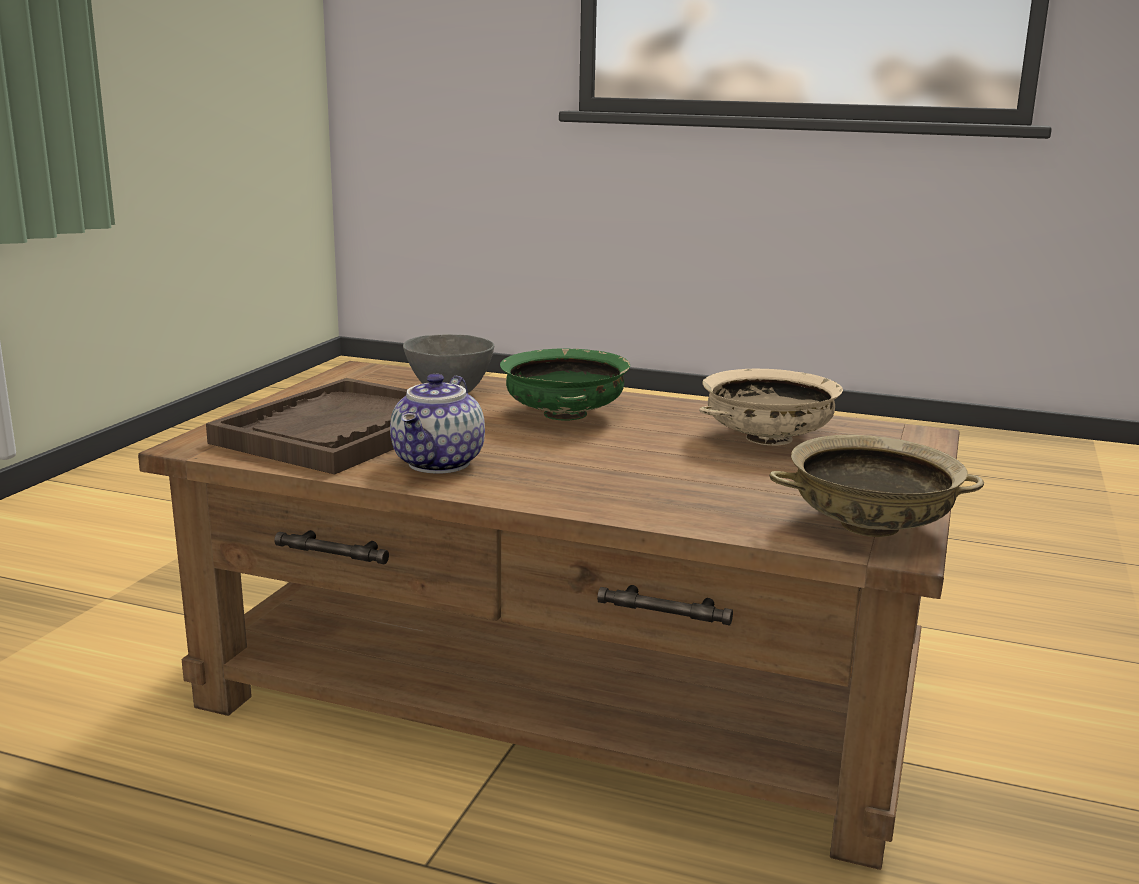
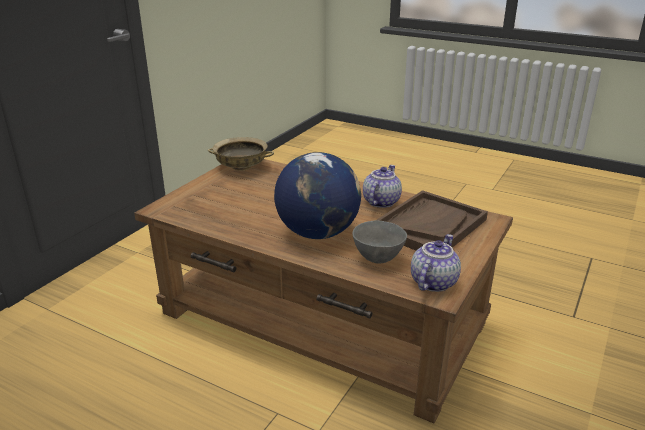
camera: 170 degrees left, 10 degrees up
green bowl [500,348,630,420] -> globe [274,152,361,239]
beige bowl [699,369,843,446] -> none
none -> teapot [411,234,461,292]

